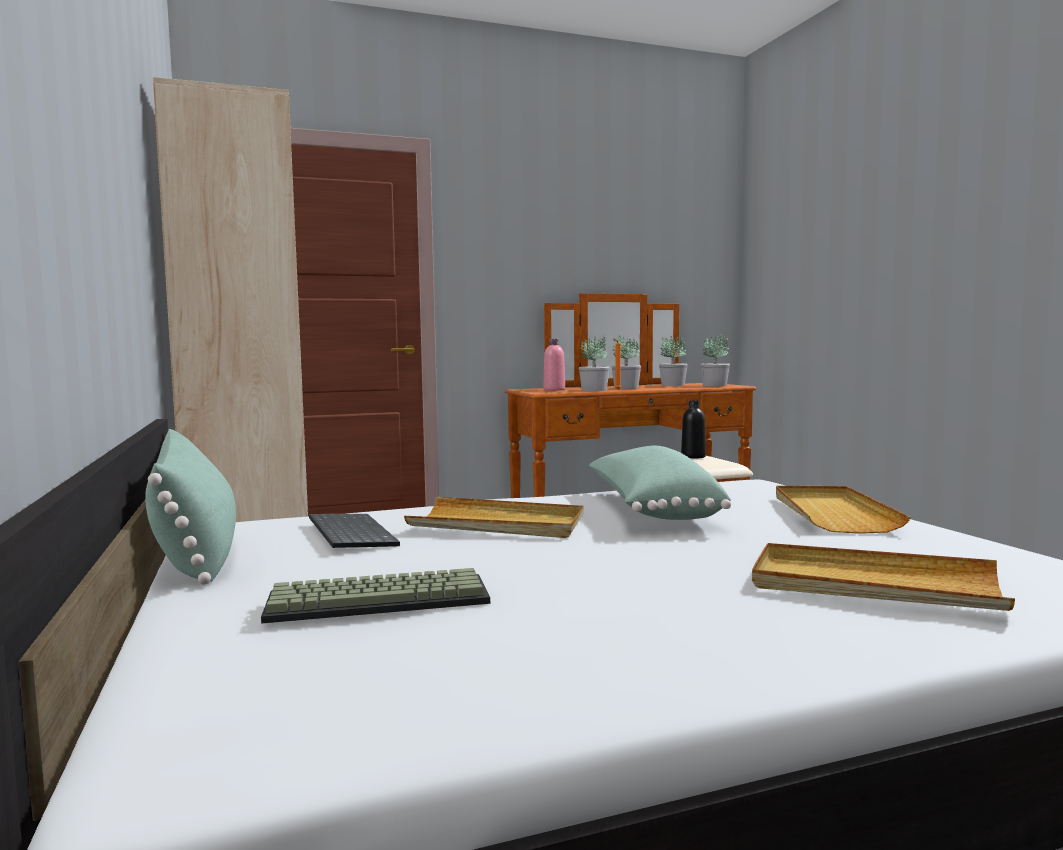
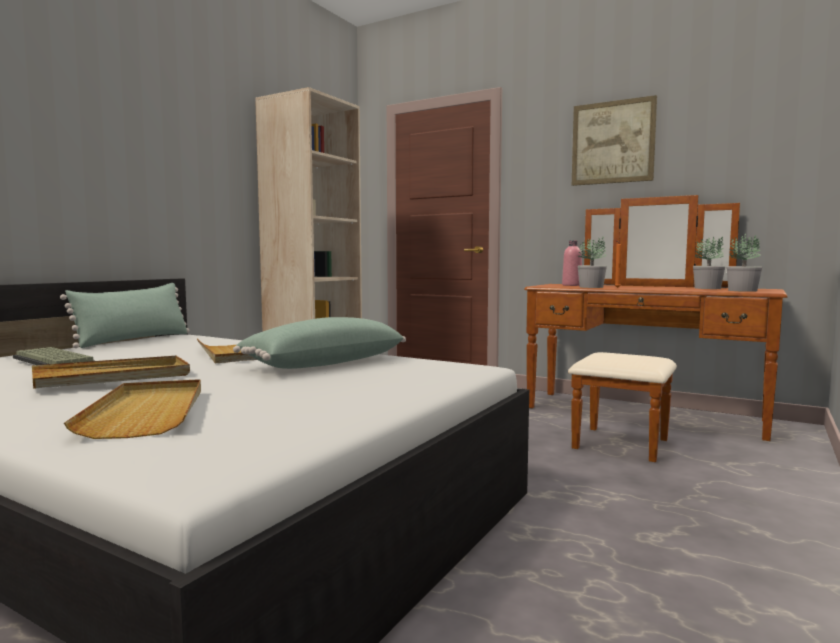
camera: 50 degrees right, 0 degrees up
keyboard [309,514,400,548] -> none
potted plant [612,335,641,389] -> none
black bottle [681,401,706,459] -> none
beige tray [776,486,911,534] -> beige tray moved to [32,356,190,389]
none -> picture [572,95,657,186]

